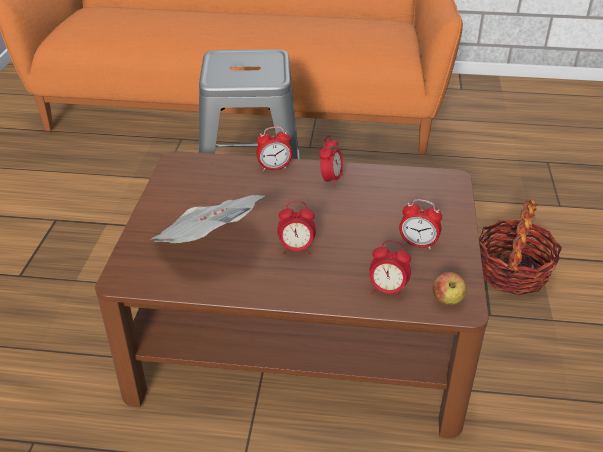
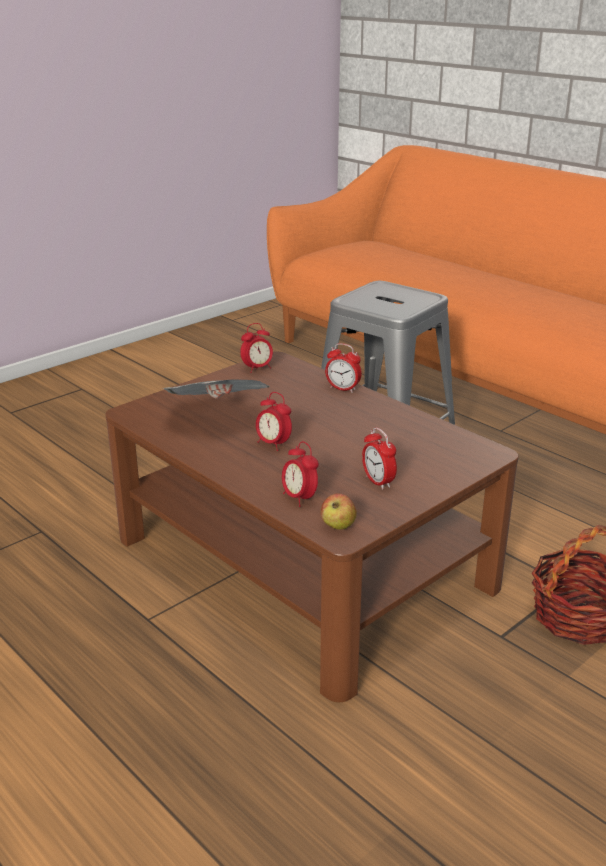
camera: 40 degrees right, 10 degrees down
alarm clock [319,136,343,187] -> alarm clock moved to [240,323,273,373]

